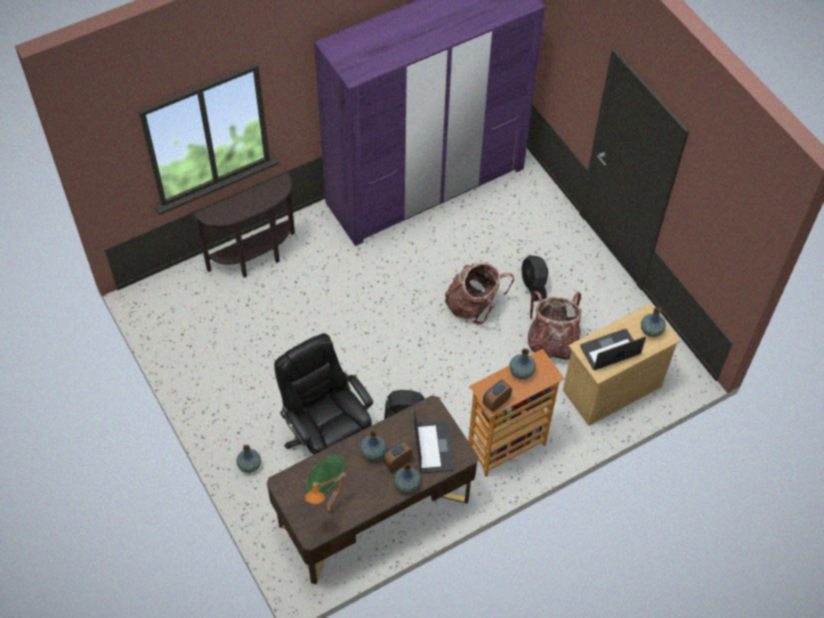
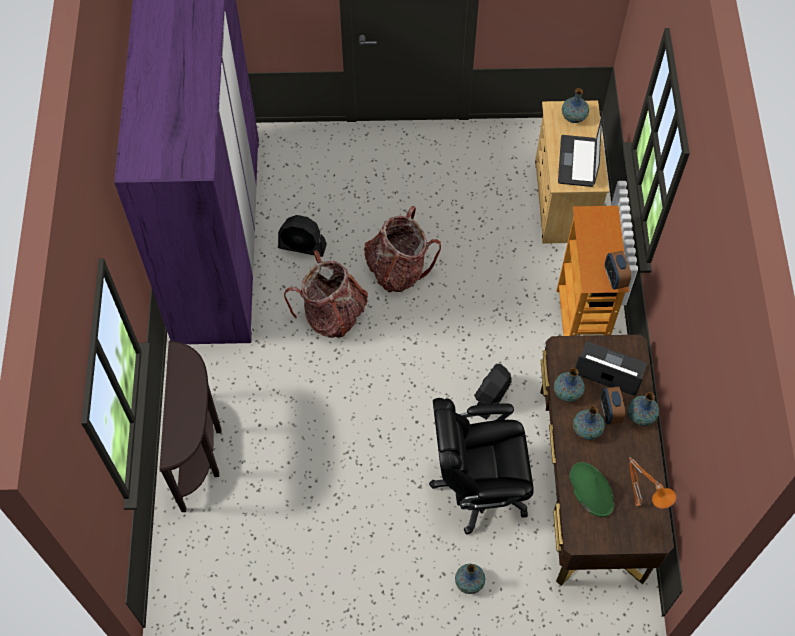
camera: 60 degrees left, 5 degrees up
vase [509,348,536,379] -> vase moved to [554,368,585,402]
black fan [521,255,548,302] -> black fan moved to [278,215,327,257]
backpack [528,291,582,360] -> backpack moved to [284,250,368,338]

